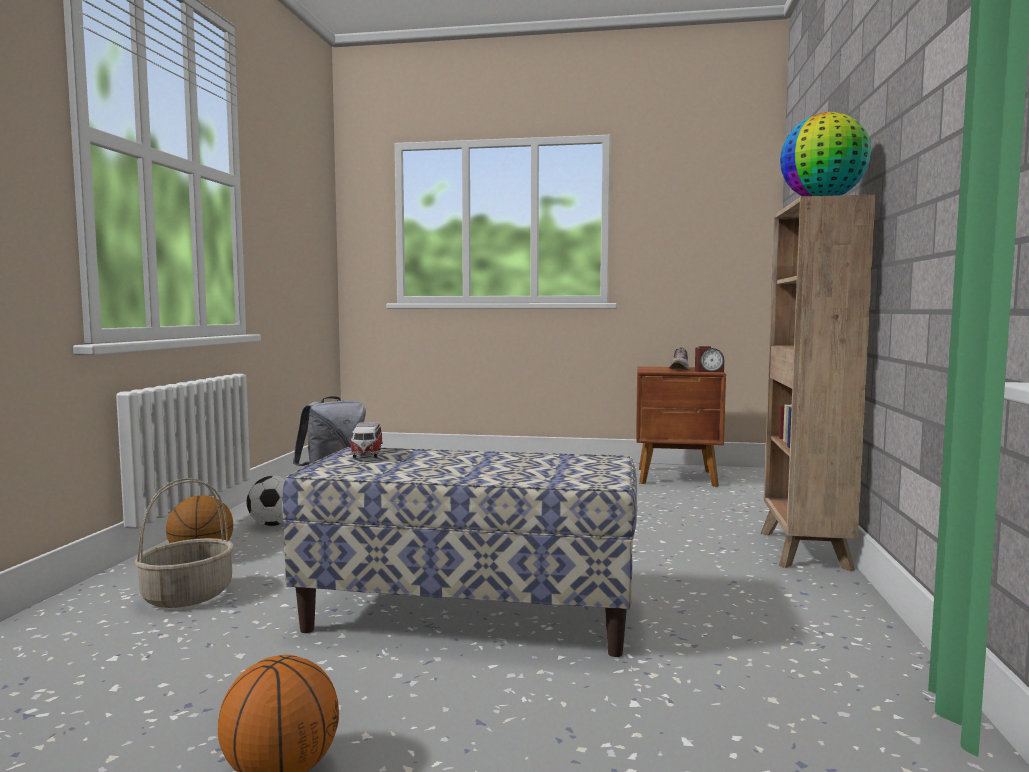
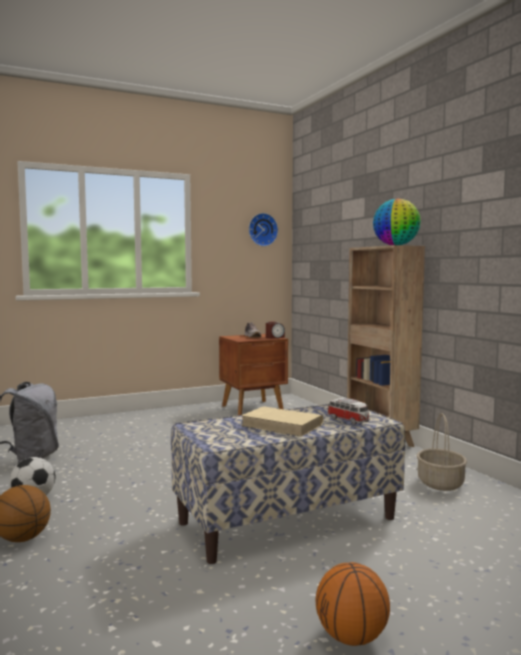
camera: 35 degrees left, 0 degrees up
basket [134,478,234,608] -> basket moved to [417,413,467,491]
toy car [350,422,383,458] -> toy car moved to [327,398,370,425]
none -> beige book [241,406,324,437]
none -> wall clock [249,213,278,246]

